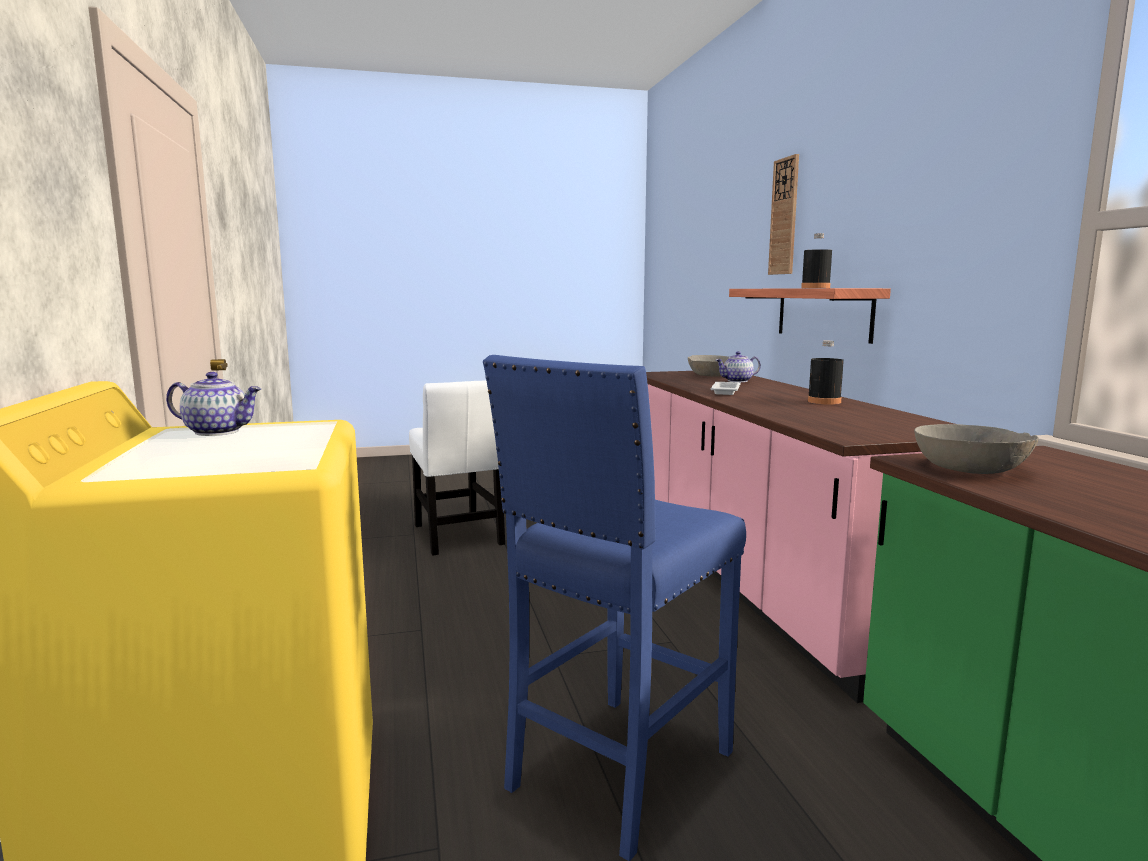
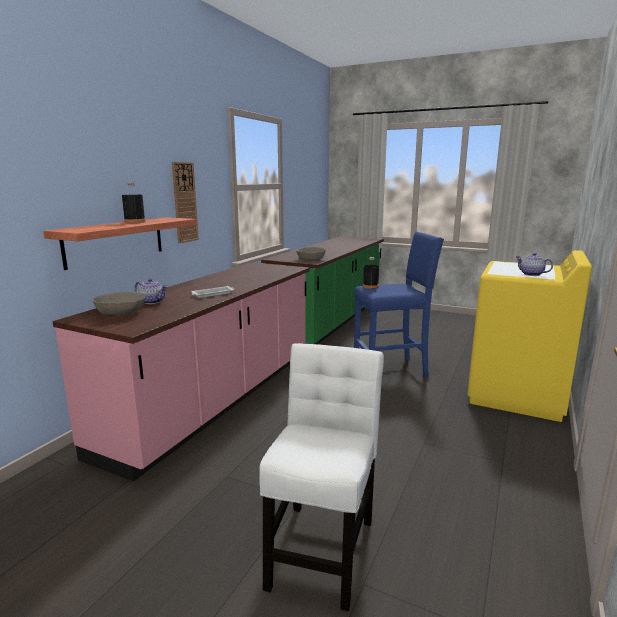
camera: 140 degrees left, 5 degrees up
wall clock [768,154,799,275] -> wall clock moved to [172,162,199,243]
black bottle [808,341,844,404] -> black bottle moved to [363,257,379,289]

